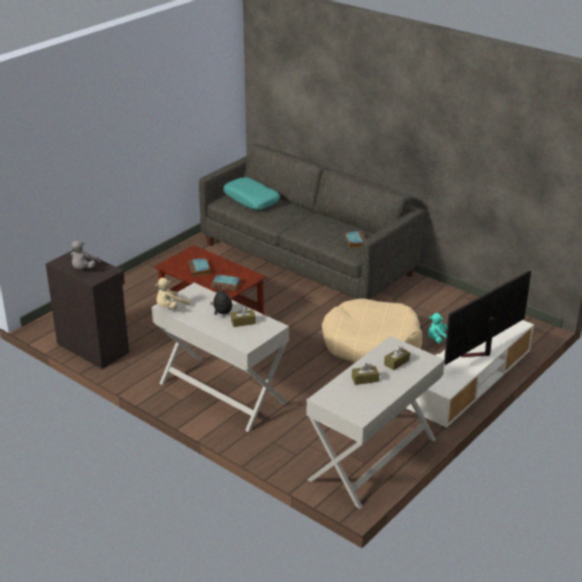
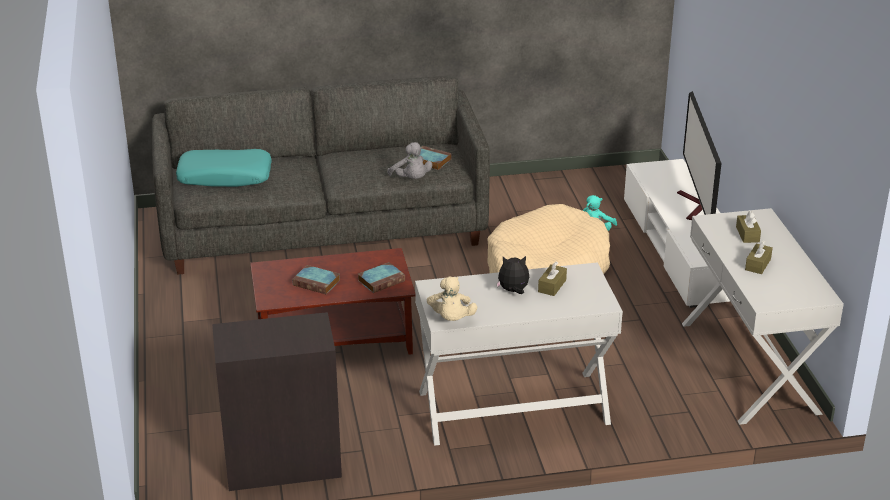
camera: 50 degrees left, 0 degrees up
grey plush toy [71,241,101,269] -> grey plush toy moved to [387,142,432,179]

